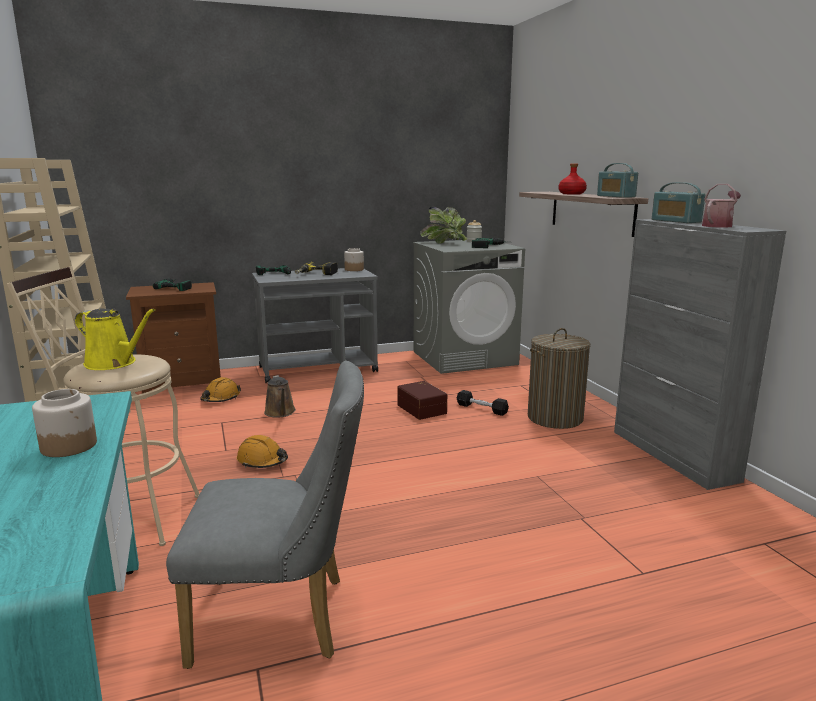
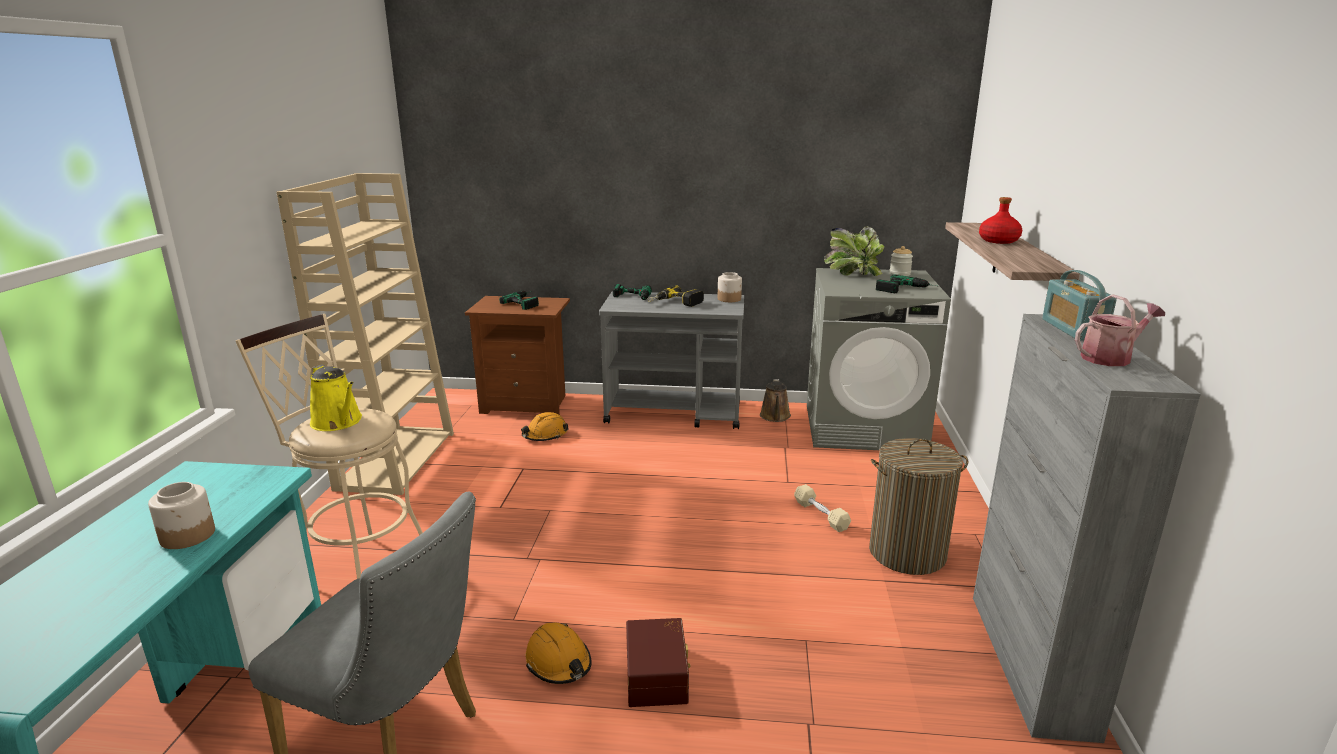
camera: 25 degrees right, 5 degrees up
orange hard hat [237,435,288,468] -> orange hard hat moved to [525,623,592,684]
brown watering can [264,375,296,418] -> brown watering can moved to [760,379,791,422]
brown storage box [397,381,447,420] -> brown storage box moved to [626,618,690,707]
black dumbbell [457,390,509,416] -> beige dumbbell [794,484,851,532]
radio [597,163,638,198] -> none

